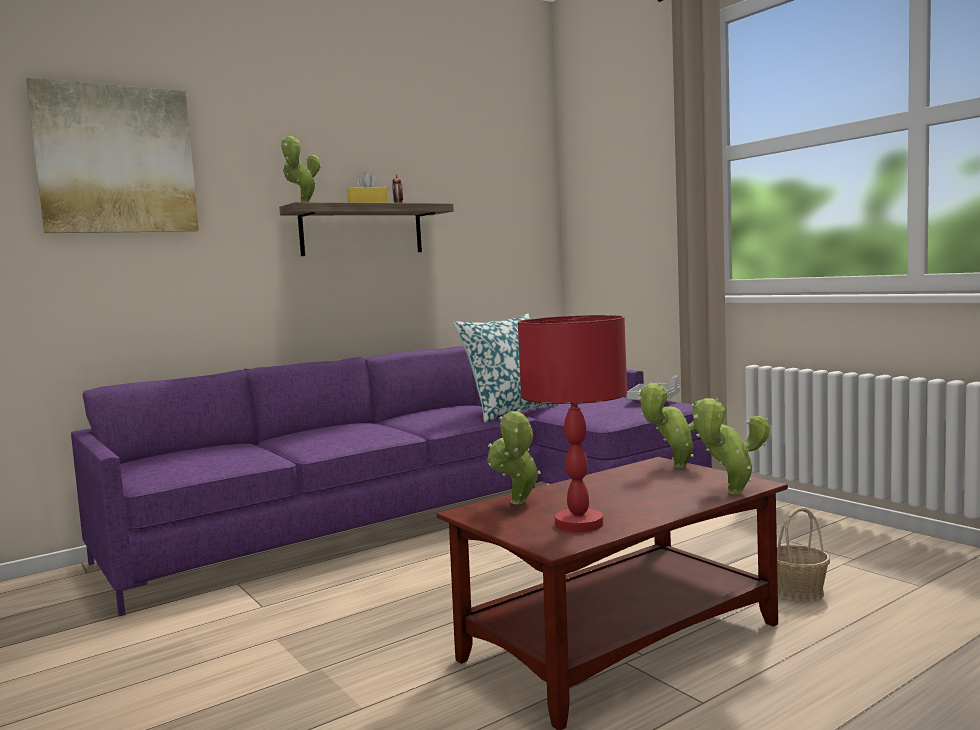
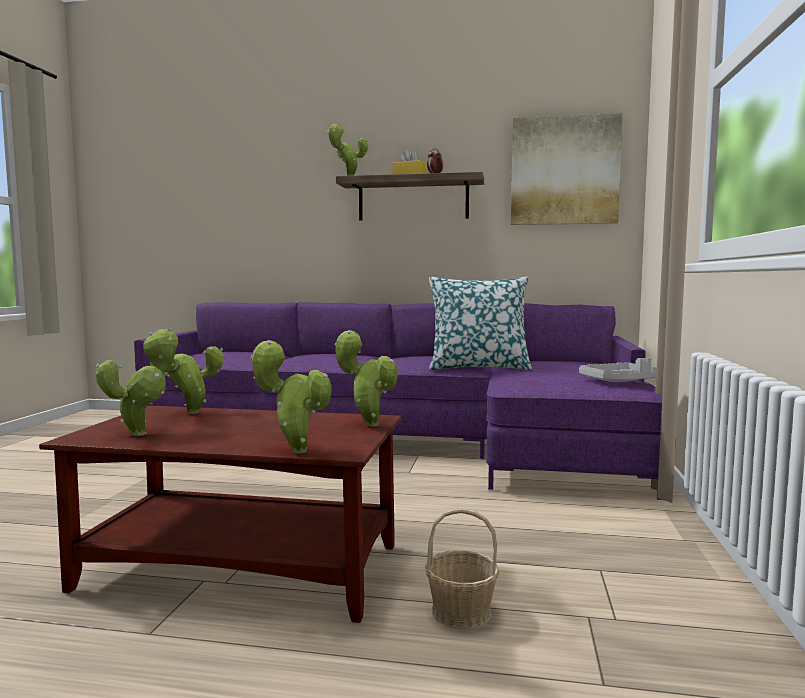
camera: 45 degrees right, 0 degrees up
picture [26,78,199,233] -> picture moved to [511,113,623,225]
red table lamp [518,315,627,532] -> potted plant [96,332,176,436]

